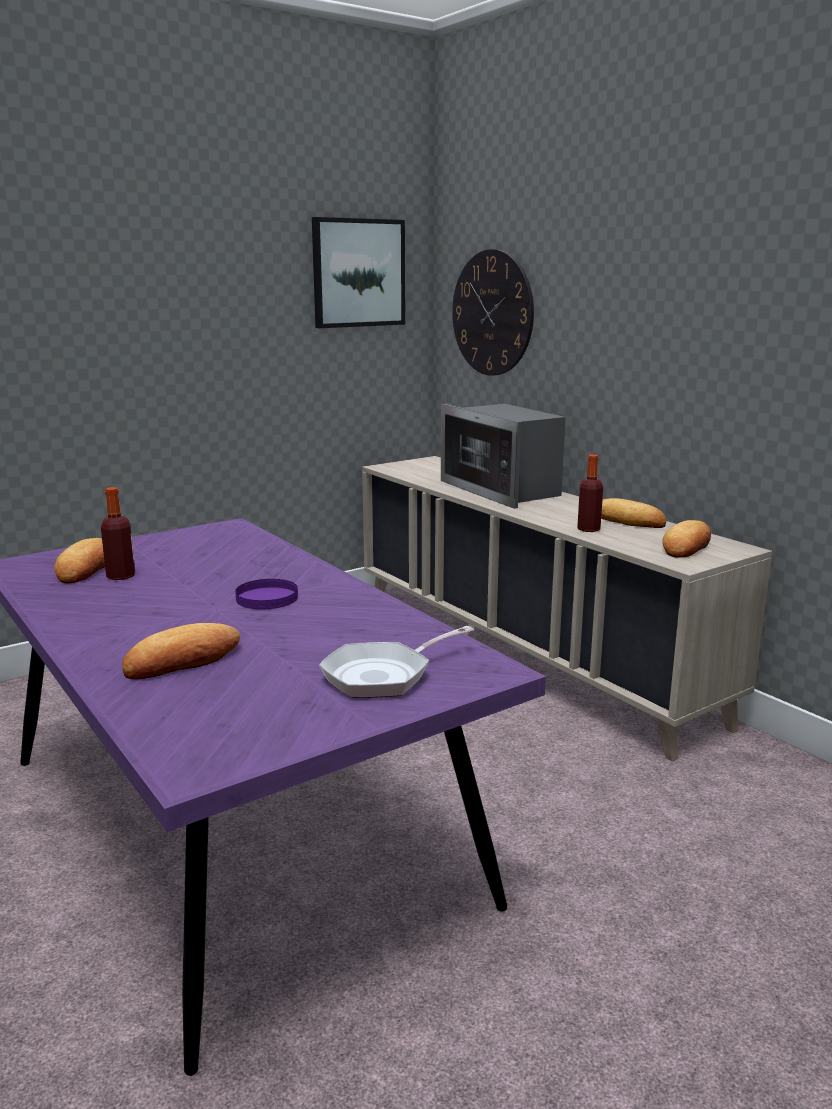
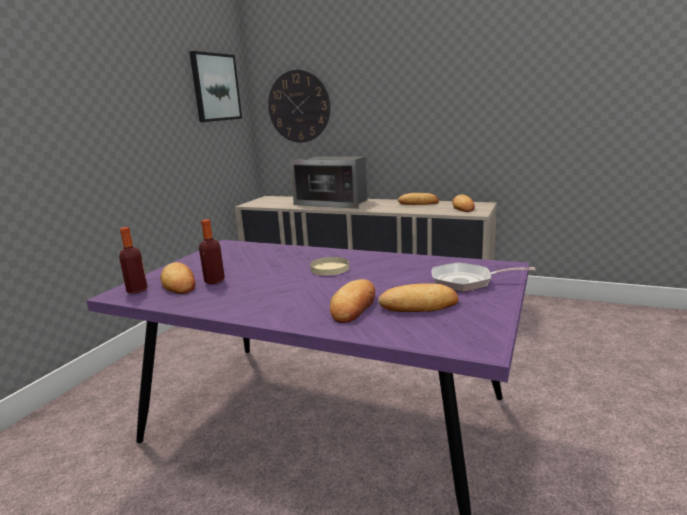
camera: 30 degrees left, 0 degrees up
purple plate [235,579,298,609] -> beige plate [310,257,349,276]
frying pan [319,626,474,698] -> frying pan turned 75 degrees clockwise [432,262,536,292]
bottle [577,454,603,532] -> bottle moved to [119,227,147,294]
none -> bread [378,283,458,312]

